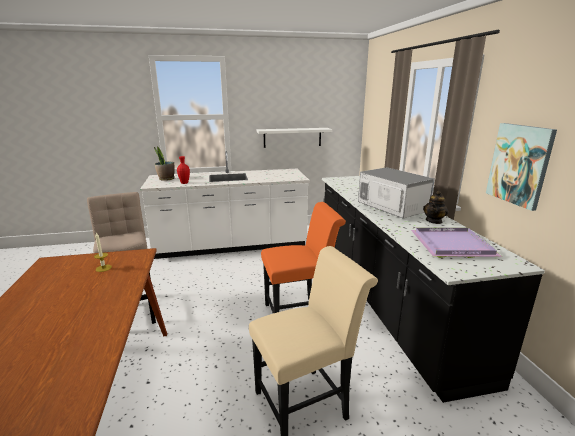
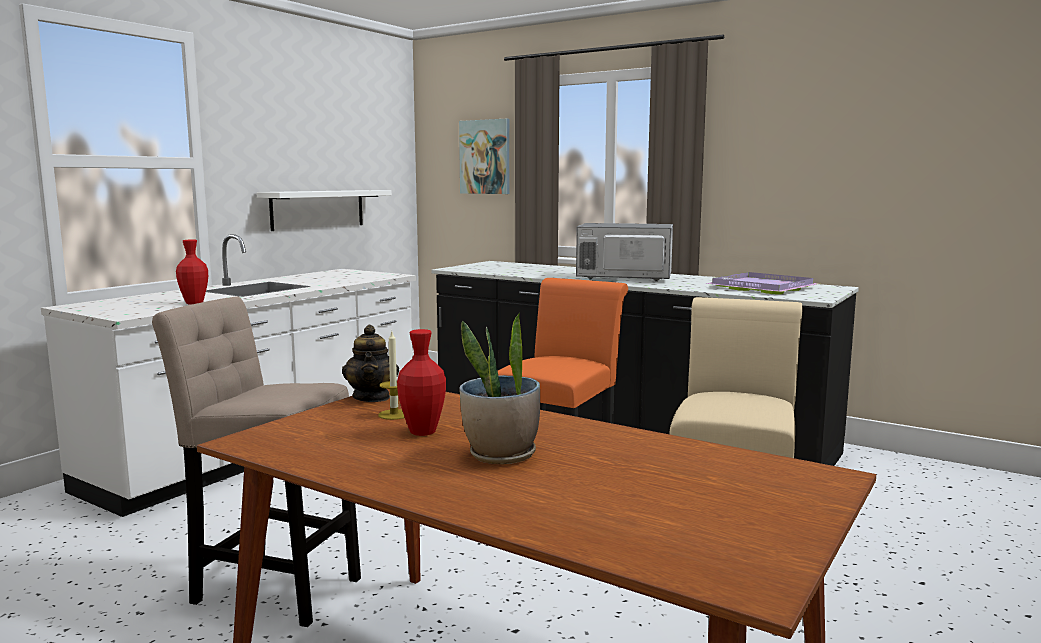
camera: 45 degrees left, 10 degrees down
potted plant [154,146,175,181] -> potted plant moved to [459,313,540,464]
teapot [423,191,448,224] -> teapot moved to [342,325,399,402]
picture [486,123,557,211] -> picture moved to [459,119,510,194]
none -> red vase [397,329,446,436]

